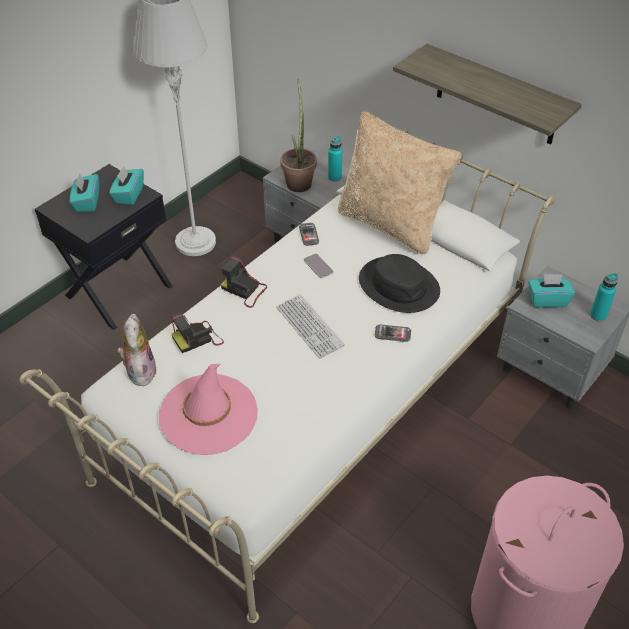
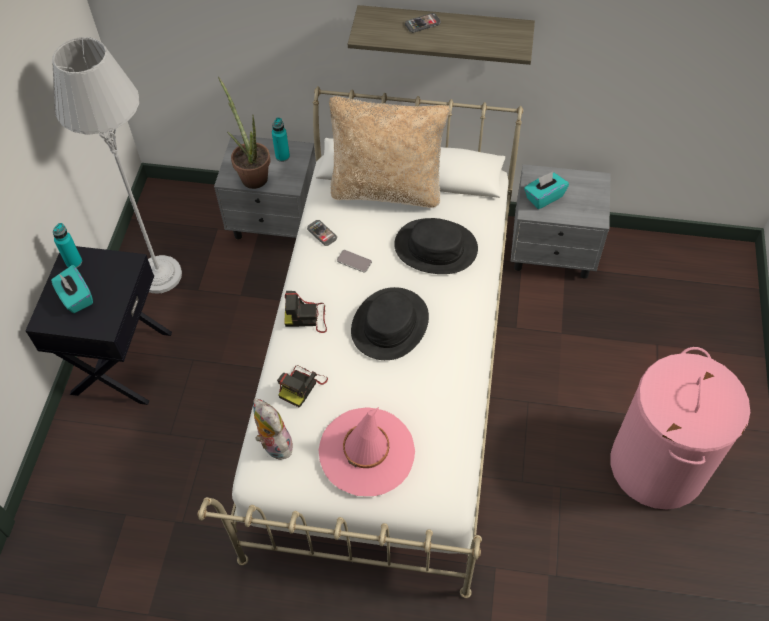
camera: 30 degrees left, 10 degrees up
turquoise tissue box [109,166,144,205] -> none
keyboard [276,294,345,359] -> black hat [351,287,429,360]
phone [375,324,411,342] -> phone moved to [405,13,441,33]
turquoise bottle [590,273,618,322] -> turquoise bottle moved to [53,223,82,268]

